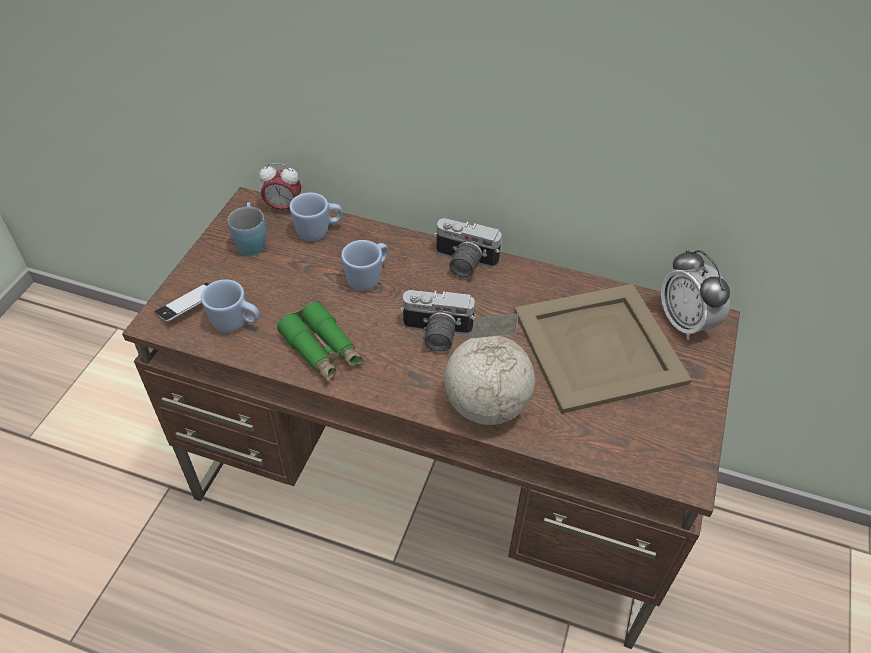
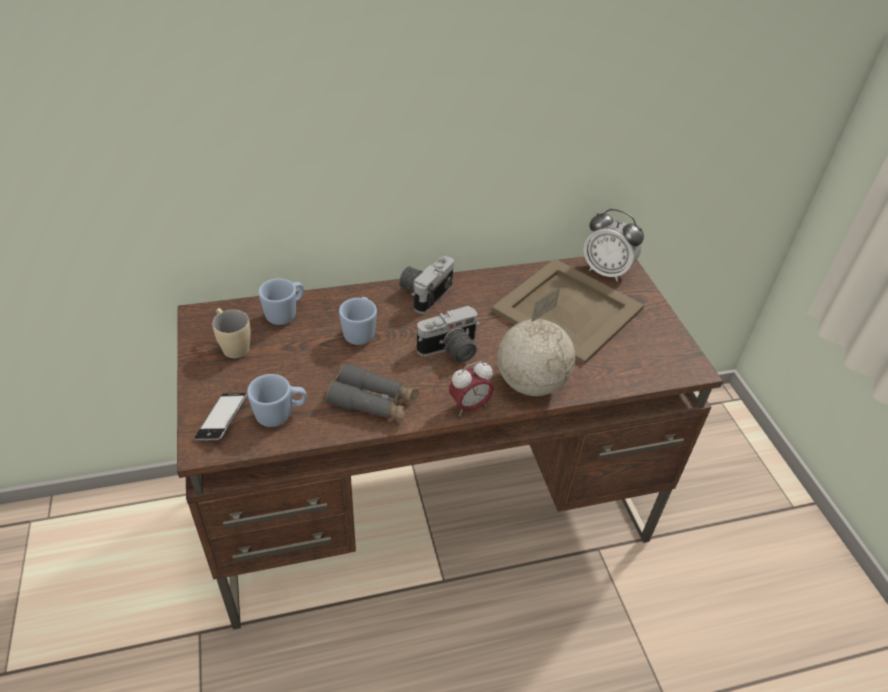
camera: 35 degrees left, 5 degrees down
blue mug [228,202,266,256] -> beige mug [212,308,251,358]
alarm clock [259,163,301,211] -> alarm clock moved to [449,361,494,416]
green binoculars [277,301,363,382] -> grey binoculars [326,363,419,421]
camera [433,218,502,278] -> camera turned 135 degrees clockwise [399,256,454,314]

